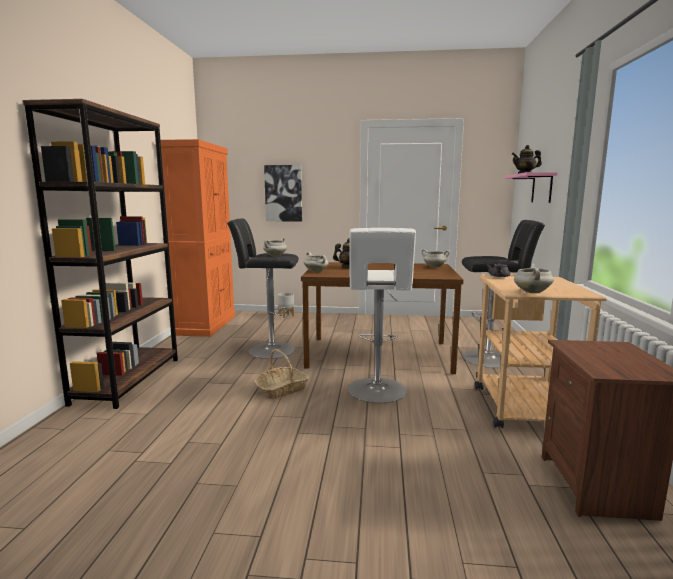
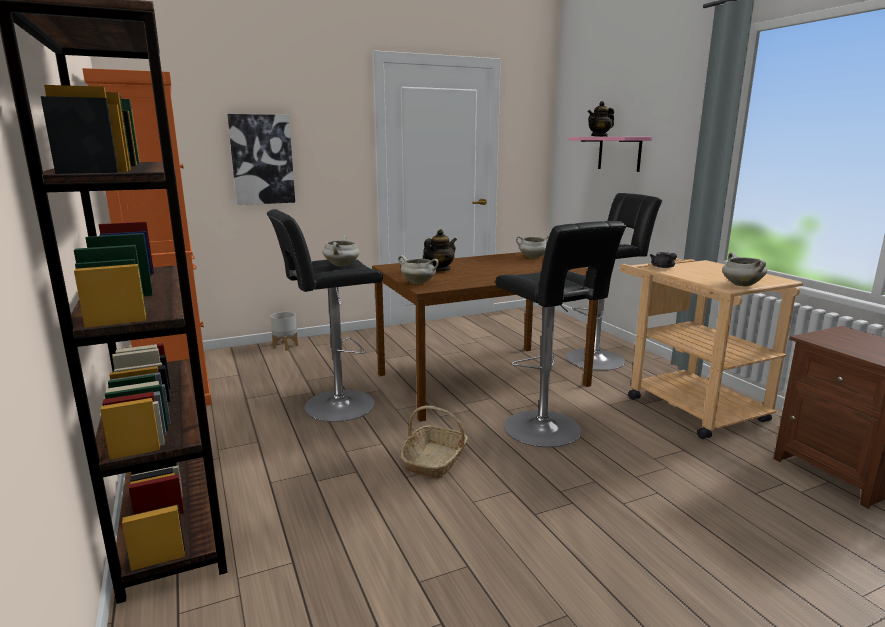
camera: 30 degrees left, 5 degrees up
white stool [348,228,416,403] -> black stool [495,221,626,447]

